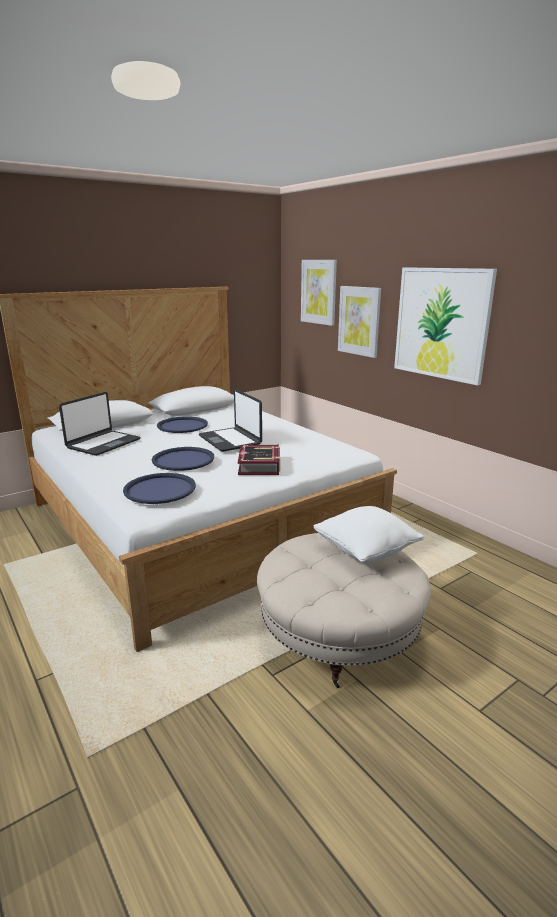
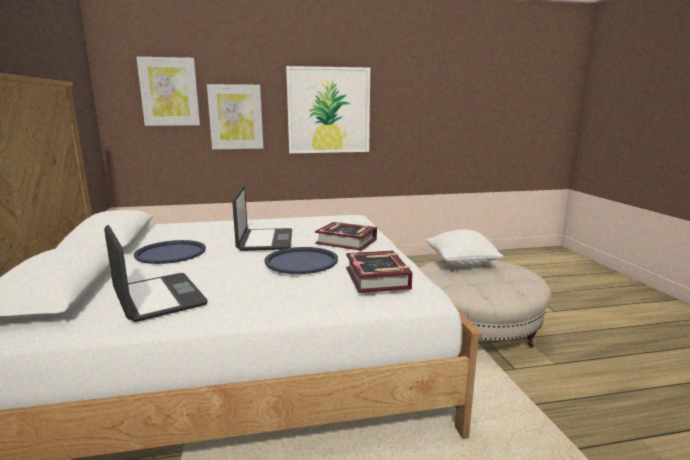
camera: 65 degrees left, 5 degrees down
blue tray [123,473,196,504] -> book [346,250,413,293]
laptop [199,389,262,452] -> laptop turned 90 degrees counterclockwise [232,186,292,251]

